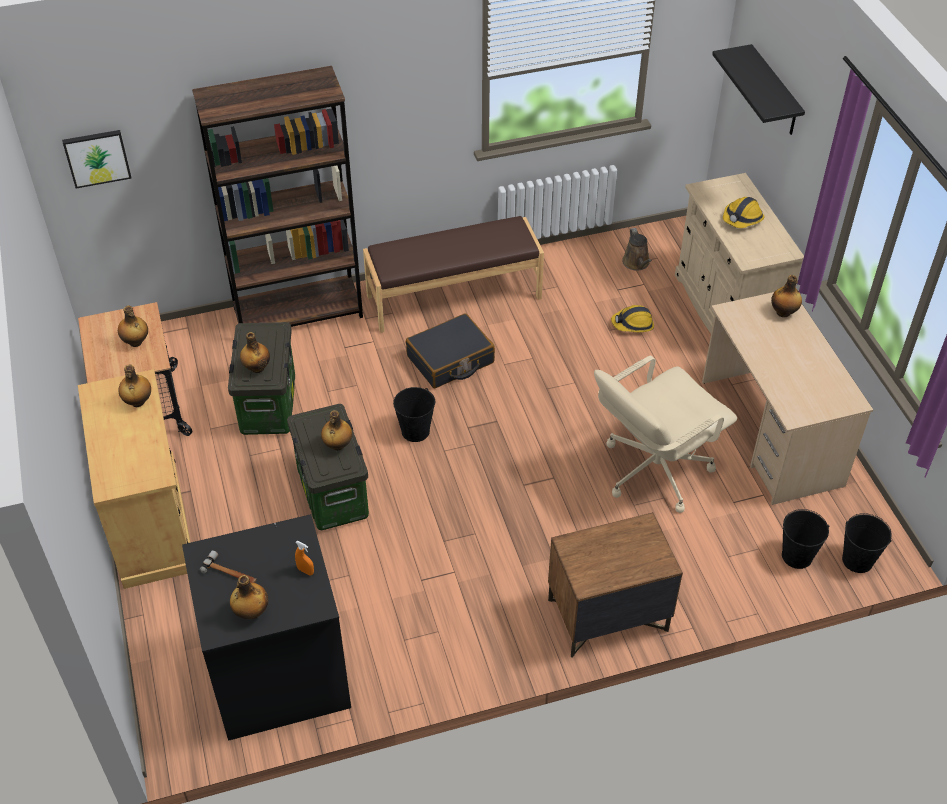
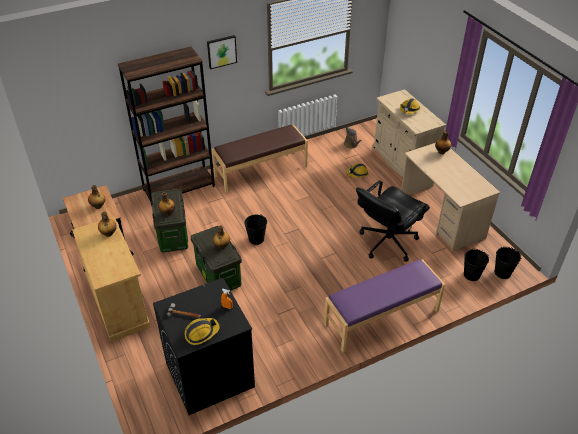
camera: 10 degrees left, 5 degrees down
picture [62,130,132,188] -> picture moved to [207,35,237,69]
bottle [230,575,268,619] -> hard hat [185,318,220,345]
black suitcase [406,313,495,388] -> none
brown nightstand [548,512,683,658] -> purple bench [324,259,445,353]
beige office chair [594,356,737,513] -> black office chair [356,180,430,262]
black shelf [712,44,805,135] -> none

